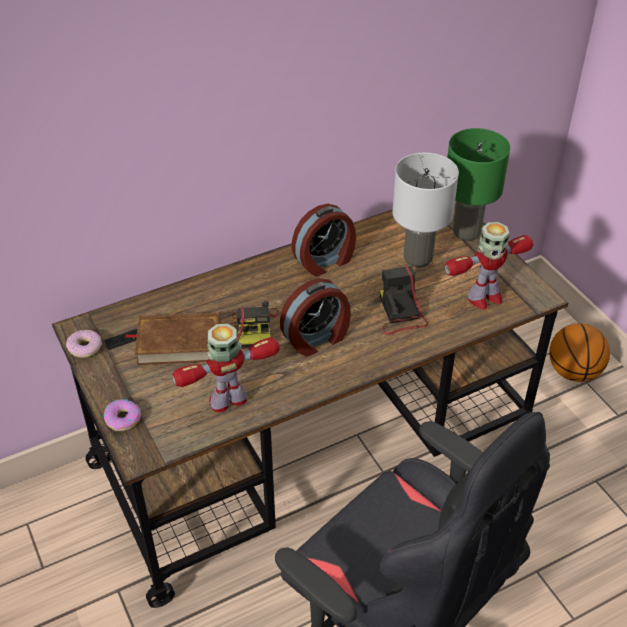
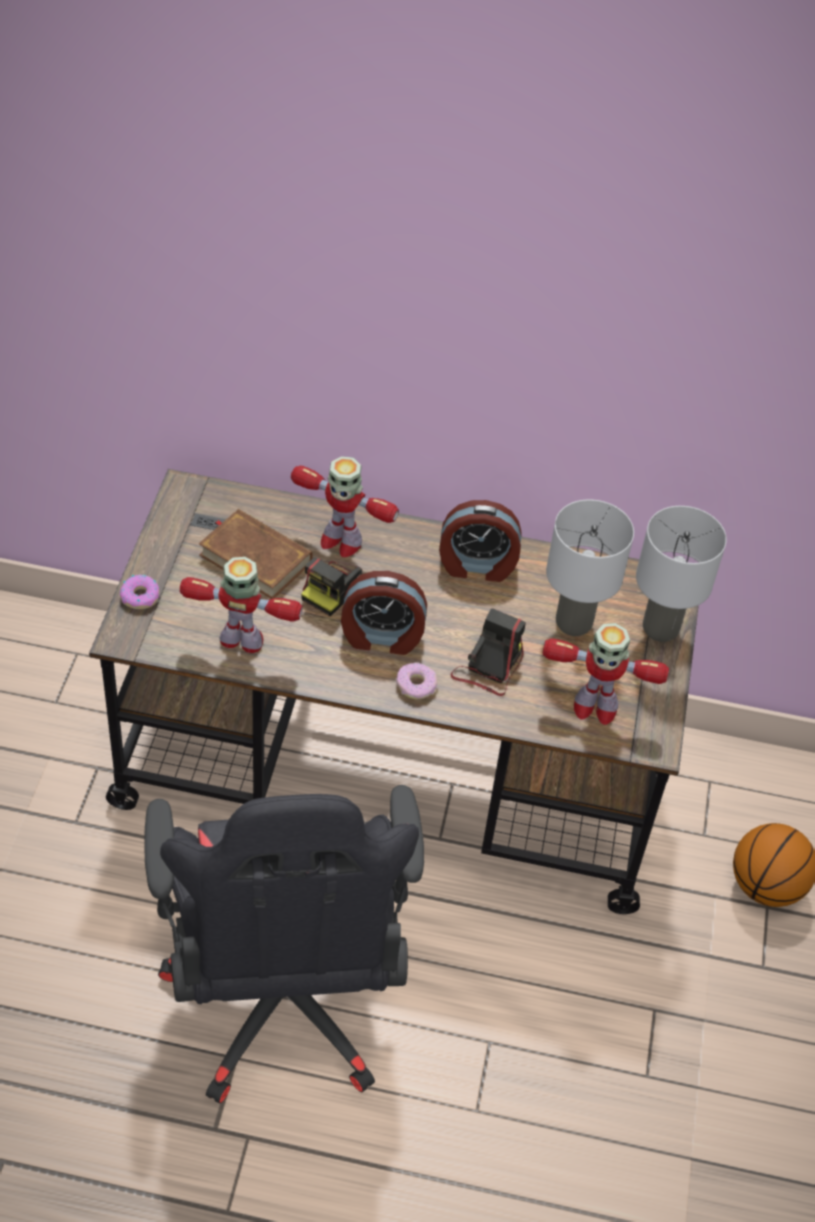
camera: 35 degrees right, 5 degrees up
donut [66,330,102,358] -> donut moved to [396,663,438,699]
green table lamp [447,128,510,241] -> white table lamp [636,506,727,642]
none -> toy robot [291,456,399,557]

